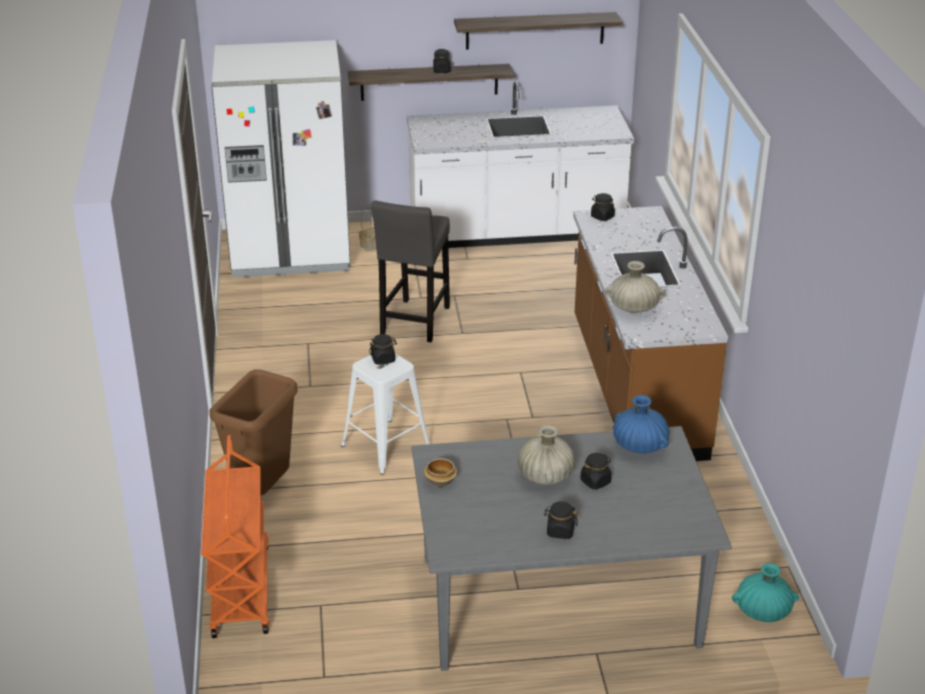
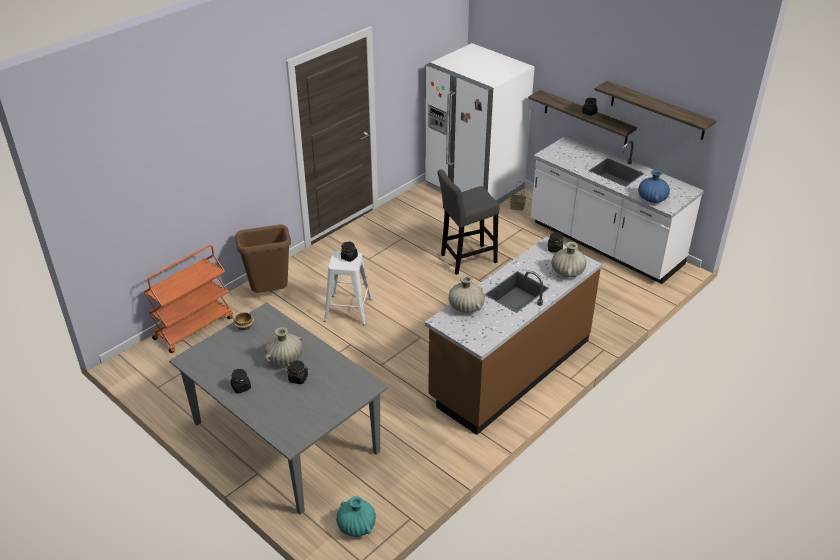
camera: 50 degrees right, 5 degrees up
blue vase [613,395,669,453] -> blue vase moved to [638,170,670,203]
none -> beige vase [552,242,586,277]

